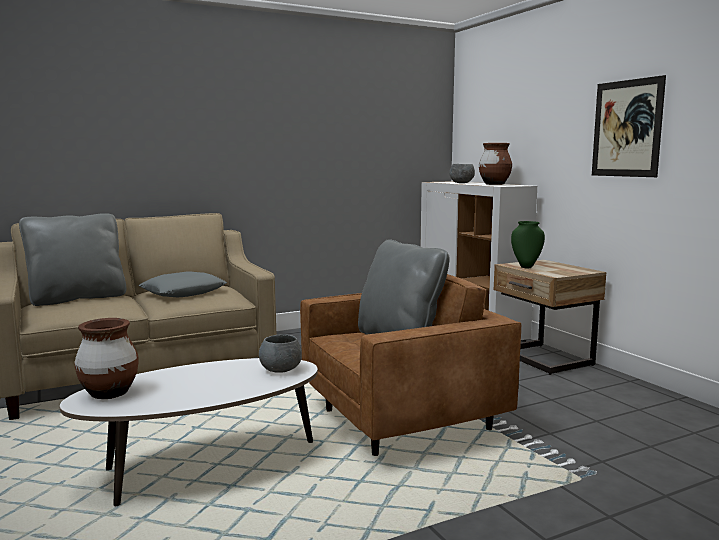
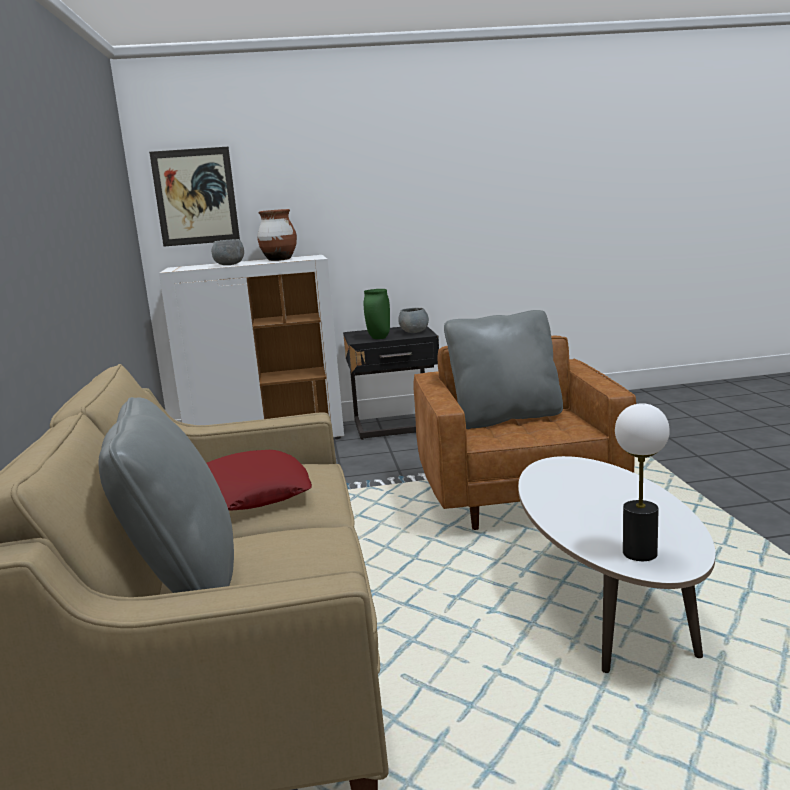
camera: 70 degrees left, 5 degrees up
brown vase [74,318,139,399] -> table lamp [615,403,670,561]
grey pillow [138,271,227,297] -> red pillow [206,450,312,511]
grey bowl [259,334,302,373] -> grey bowl moved to [398,308,429,333]
beige nightstand [494,260,606,375] -> black nightstand [343,326,439,440]
picture [592,75,666,177] -> picture moved to [149,147,240,247]

